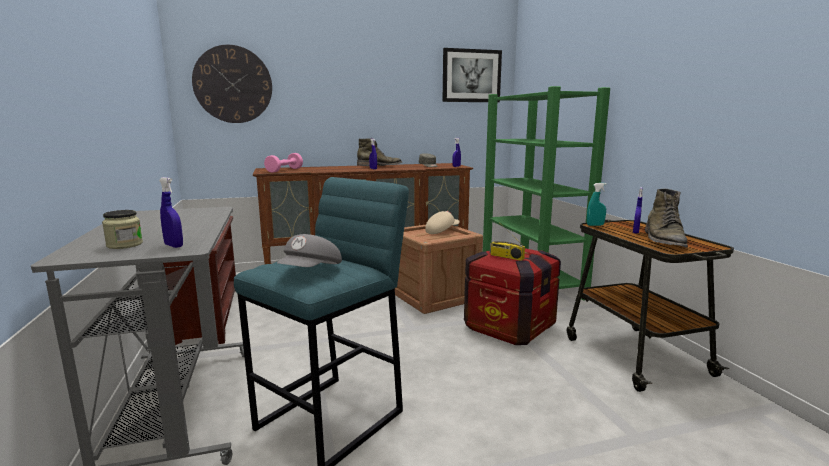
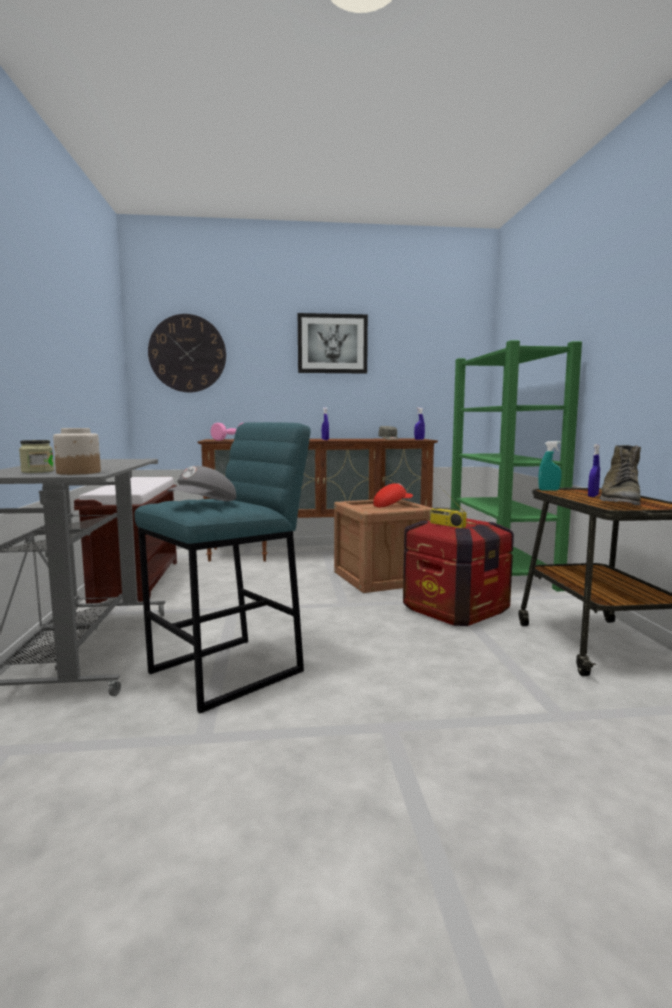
camera: 10 degrees right, 5 degrees down
blue spray bottle [159,177,183,248] -> jar [53,428,101,475]
green boot [357,138,402,166] -> none
beige cap [425,211,460,234] -> red cap [373,483,413,507]
picture [443,48,502,102] -> picture moved to [298,313,368,374]

